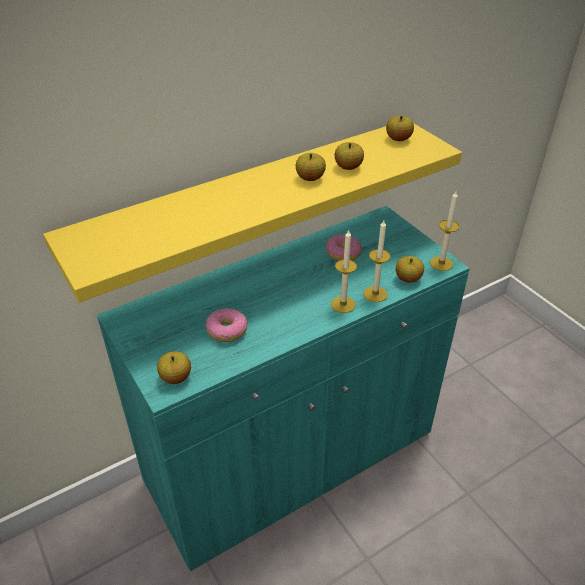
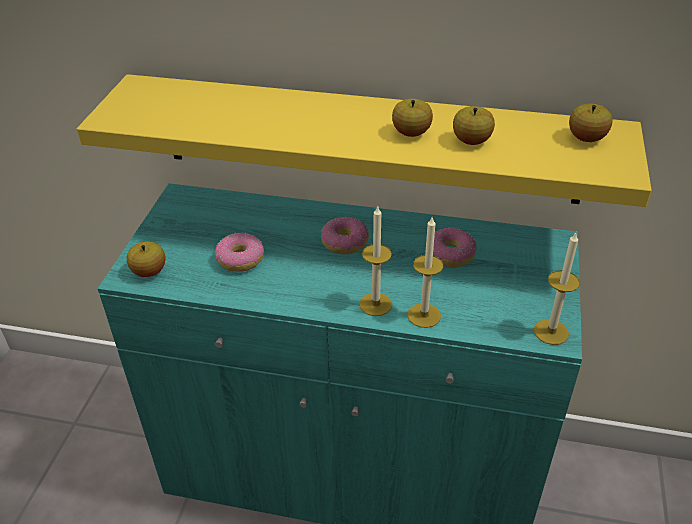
camera: 45 degrees right, 0 degrees up
apple [396,256,424,283] -> none
none -> donut [321,217,369,254]

